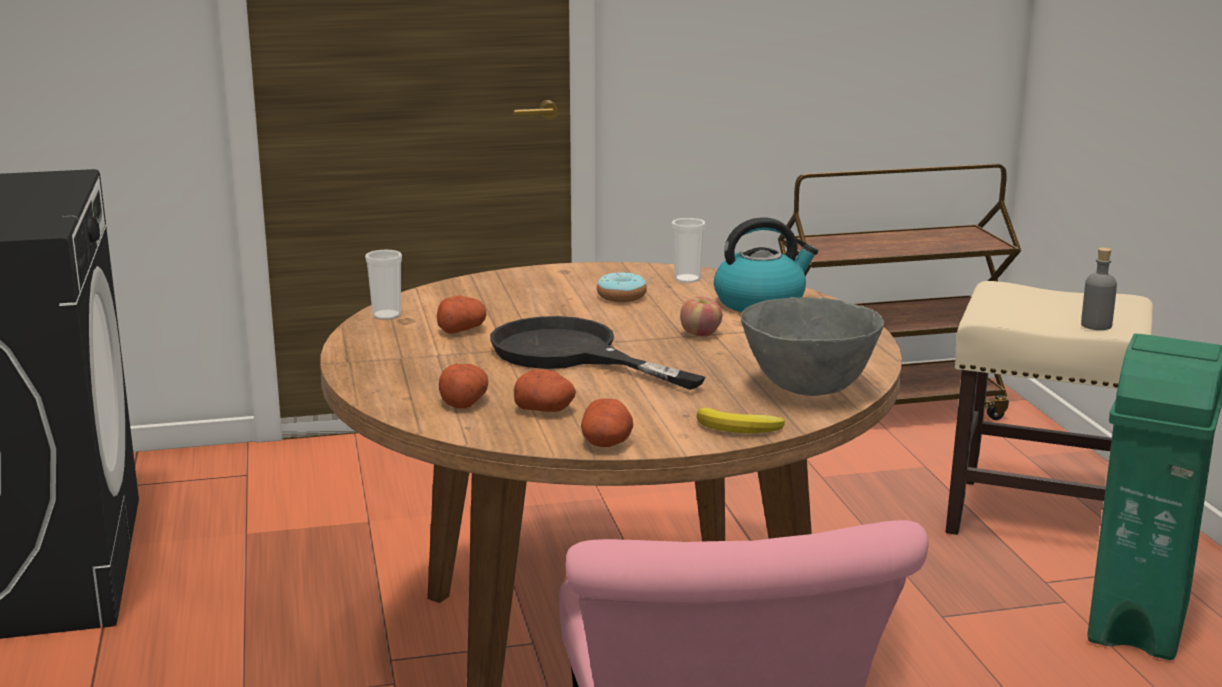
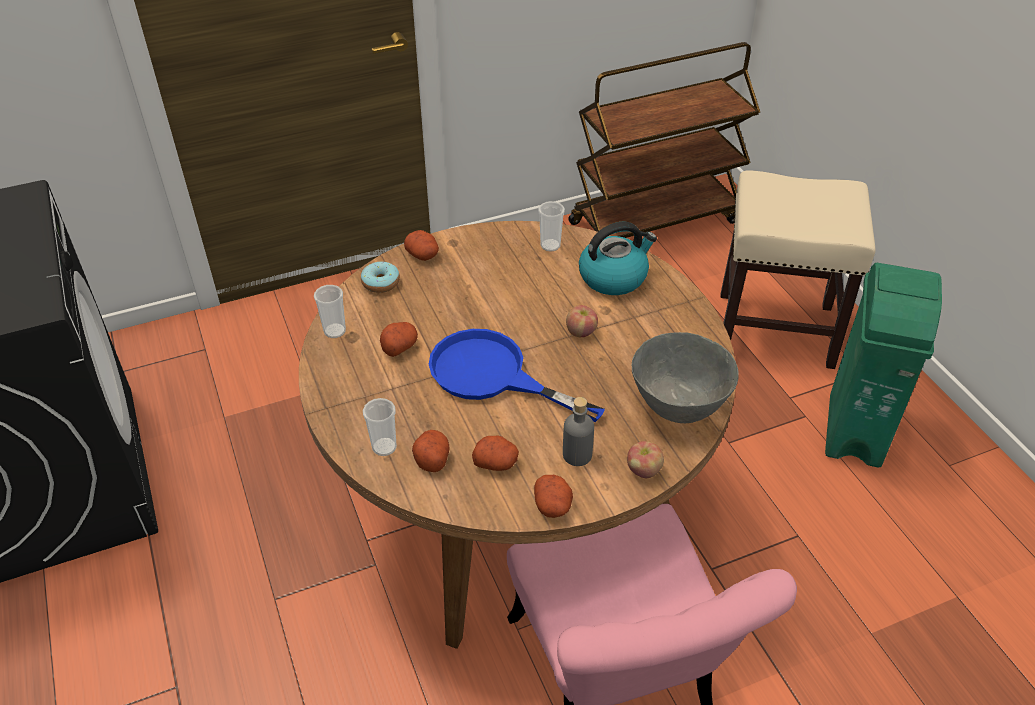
camera: 10 degrees left, 25 degrees up
black frying pan [490,316,705,390] -> blue frying pan [429,329,605,422]
donut [597,272,647,302] -> donut moved to [361,262,400,293]
banana [697,408,785,433] -> apple [627,441,664,478]
grey bottle [1081,247,1117,330] -> grey bottle moved to [563,397,594,466]
none -> cup [363,398,397,456]
none -> potato [404,230,439,261]

